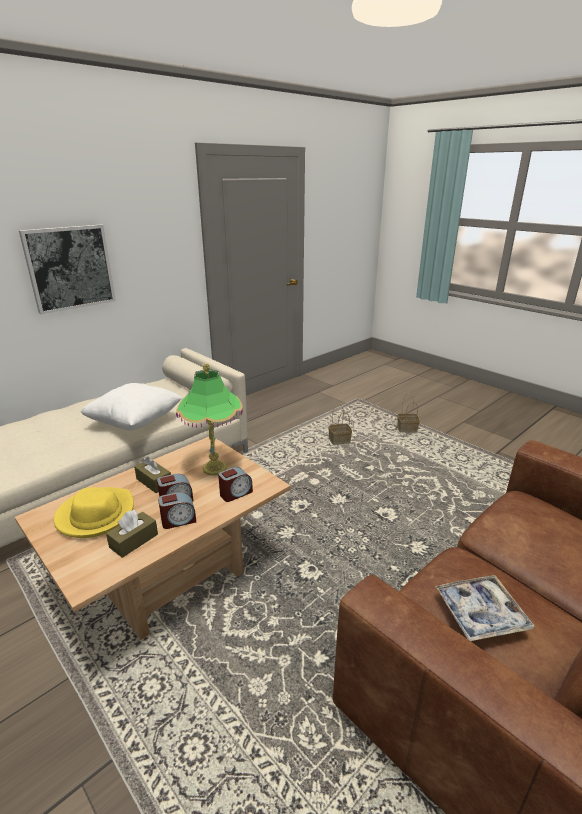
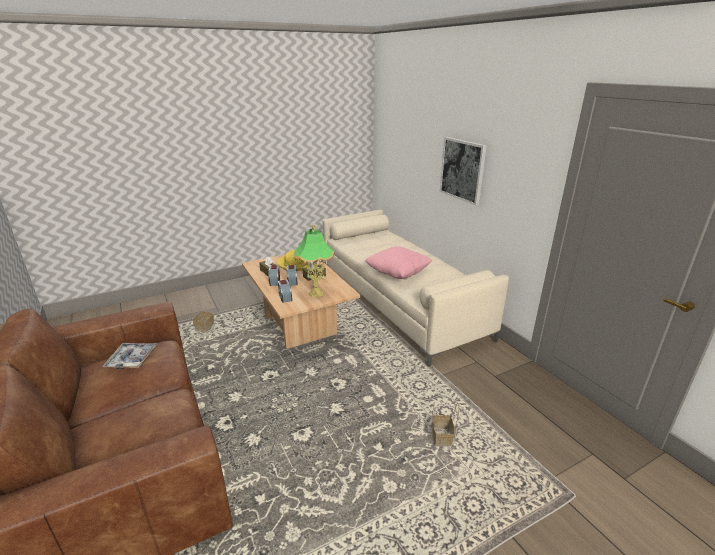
camera: 105 degrees right, 0 degrees up
white pillow [80,383,183,430] -> pink pillow [364,246,433,279]
basket [397,393,420,433] -> basket moved to [191,299,214,332]

